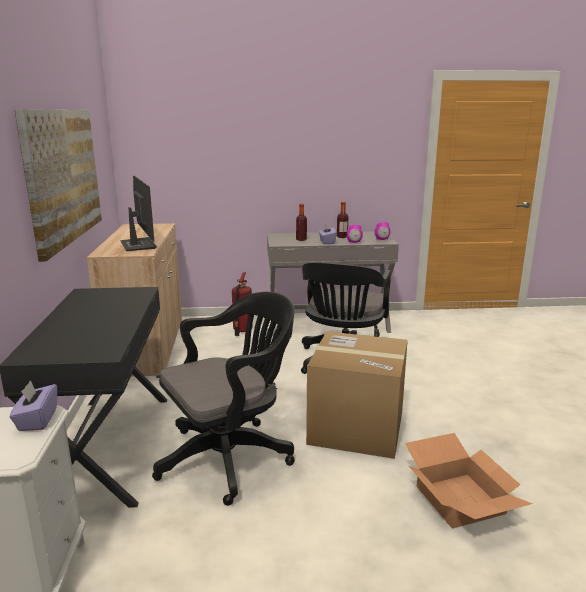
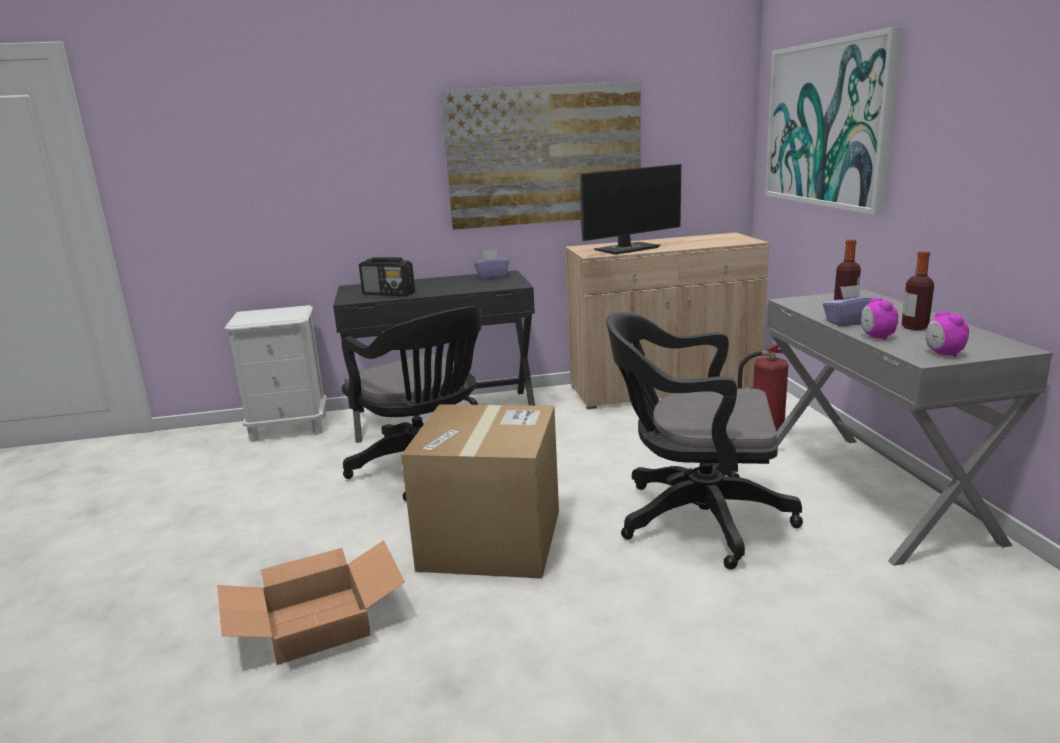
camera: 85 degrees right, 0 degrees up
purple tissue box [10,380,57,431] -> purple tissue box moved to [474,250,509,279]
none -> radio [359,257,415,296]
none -> picture [765,27,903,215]

